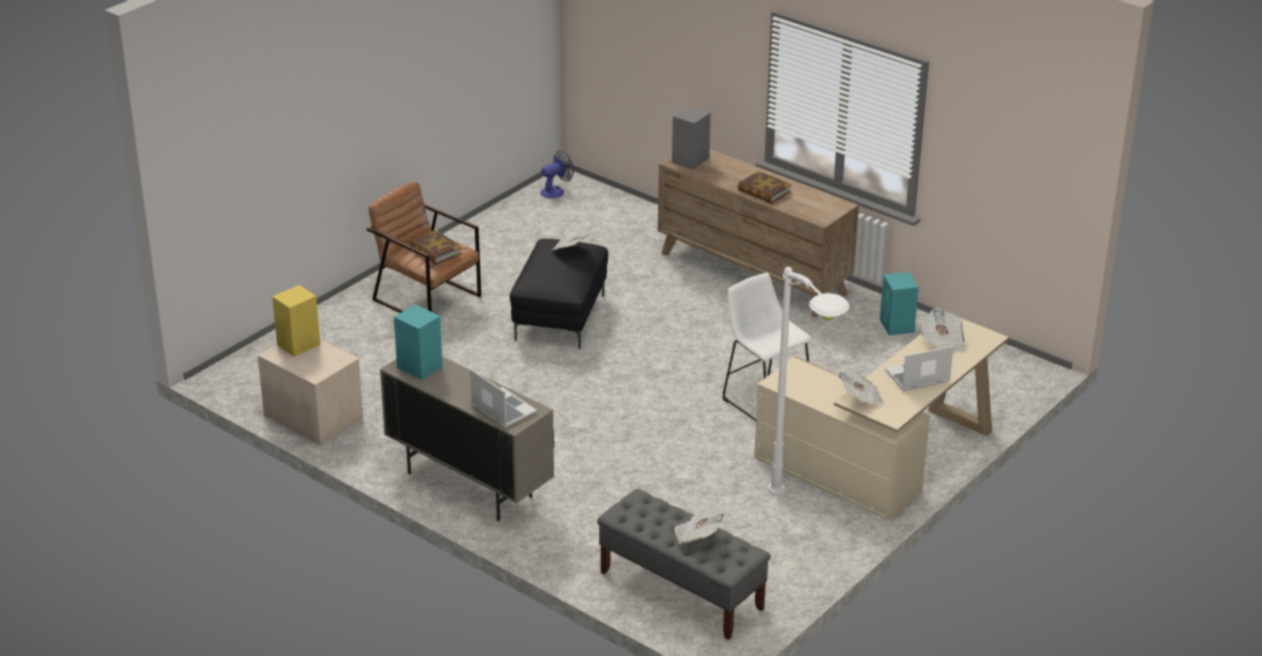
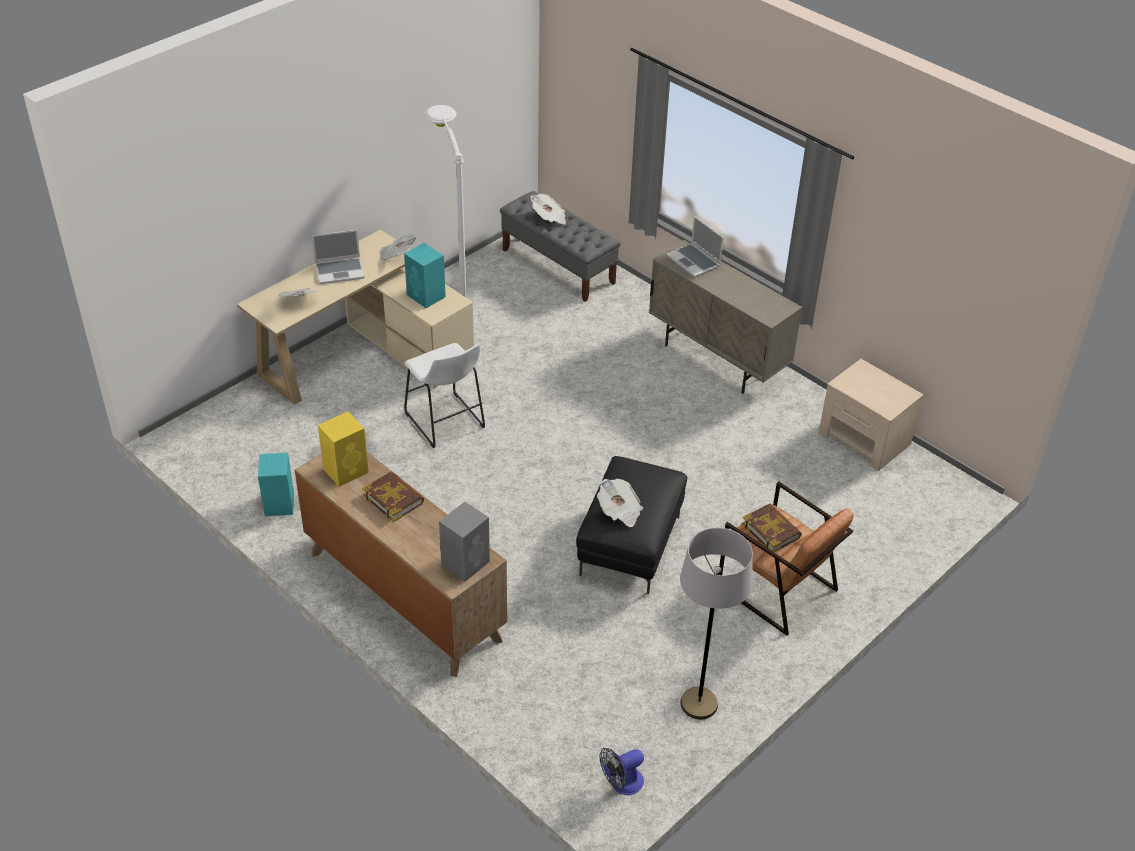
camera: 175 degrees left, 10 degrees up
yellow speaker [272,285,320,357] -> yellow speaker moved to [318,412,369,487]
turquoise speaker [394,305,443,380] -> turquoise speaker moved to [404,243,446,308]
none -> grey floor lamp [680,528,753,720]

